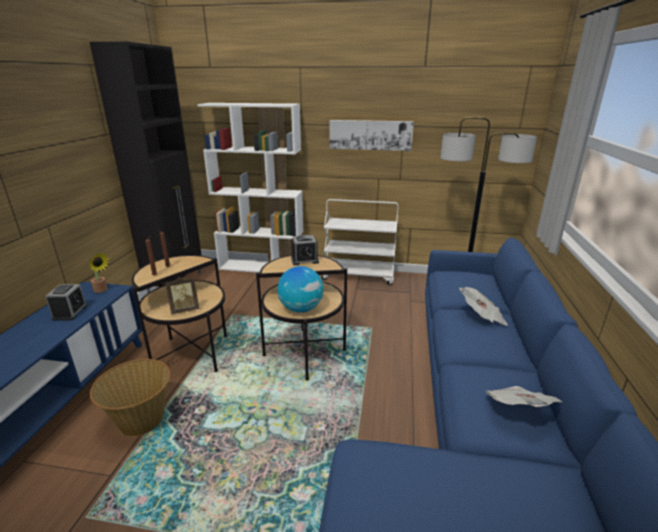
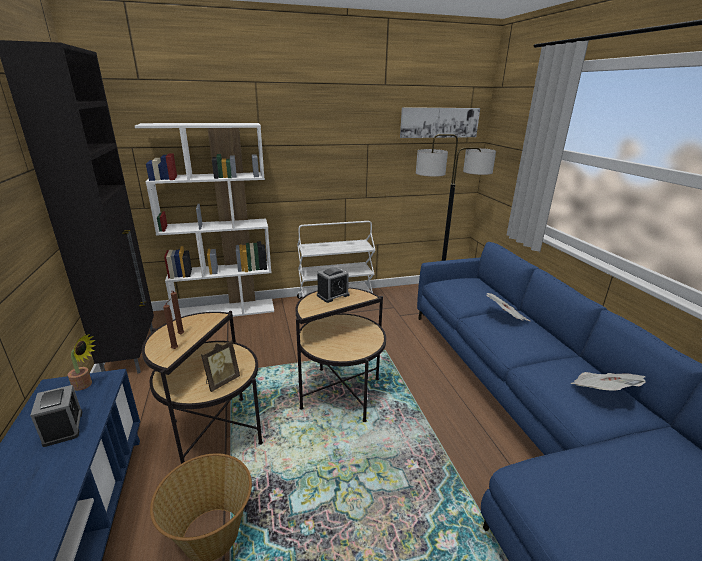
camera: 25 degrees left, 0 degrees up
globe [277,266,323,312] -> none
picture [329,120,414,151] -> picture moved to [400,107,480,138]

